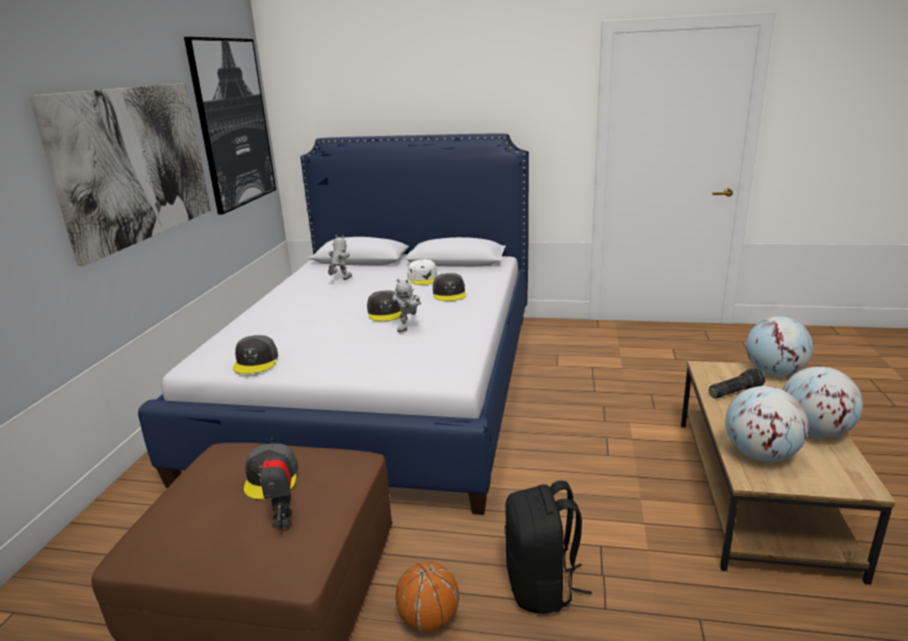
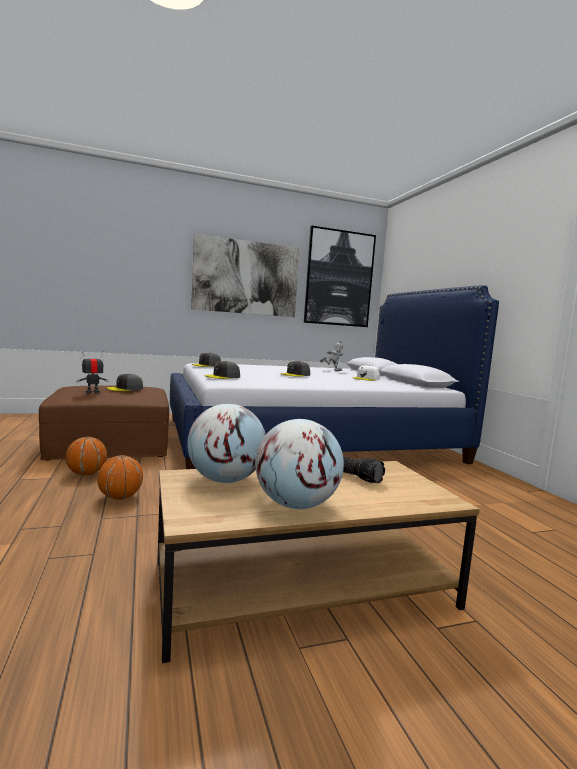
camera: 60 degrees right, 15 degrees down
toy robot [392,279,421,332] -> none
grey cap [433,273,466,301] -> grey cap moved to [205,361,240,379]
black backpack [505,481,592,613] -> basketball [97,455,143,500]
globe [746,316,813,376] -> none

